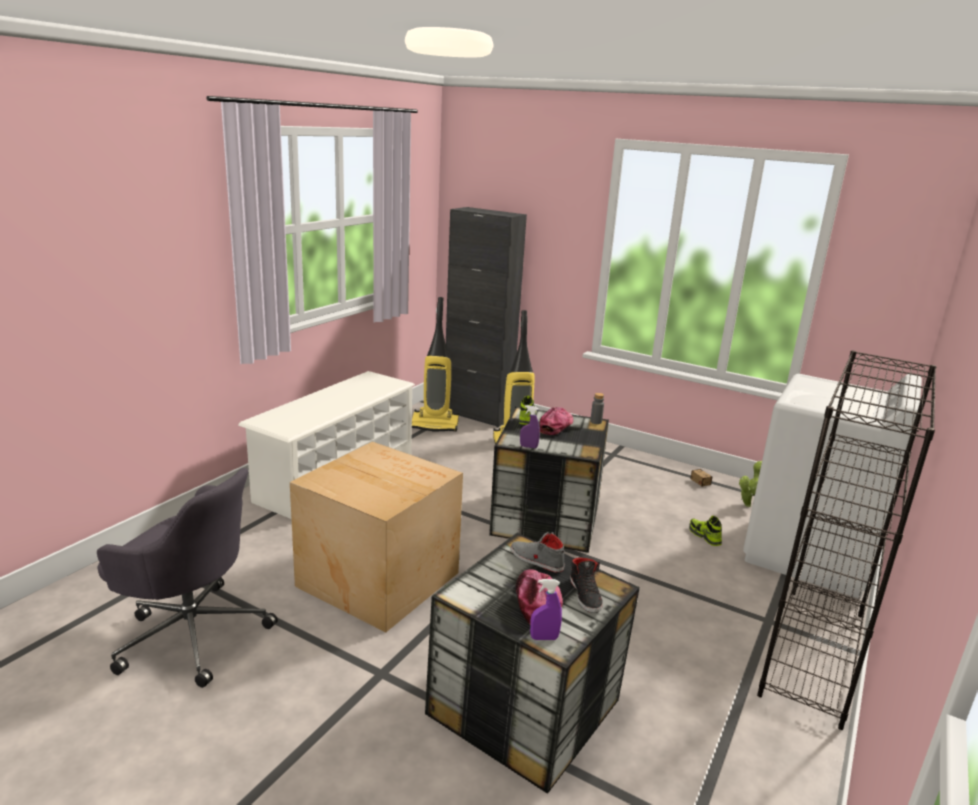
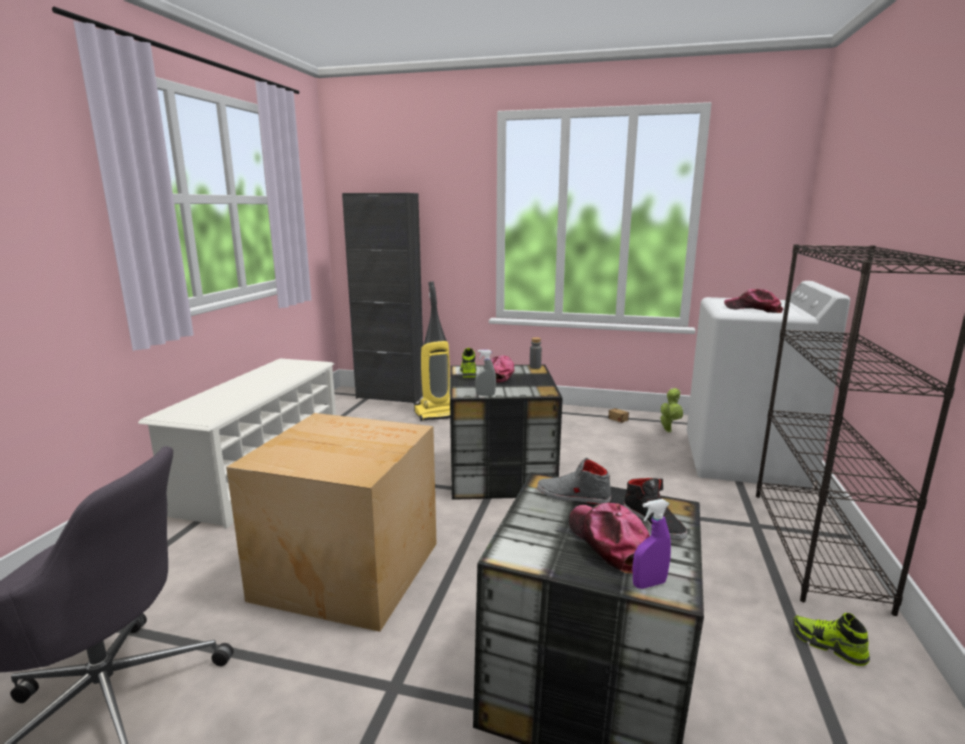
camera: 15 degrees left, 5 degrees down
vacuum cleaner [412,297,459,431] -> none
purple spray bottle [520,405,540,448] -> grey spray bottle [475,350,496,396]
shoe [689,516,722,546] -> shoe moved to [793,613,870,666]
none -> cap [724,289,784,313]

